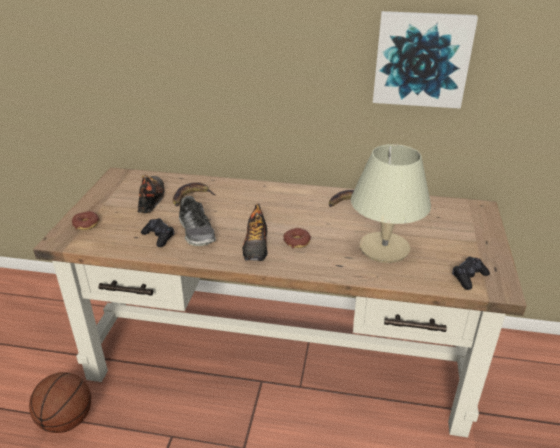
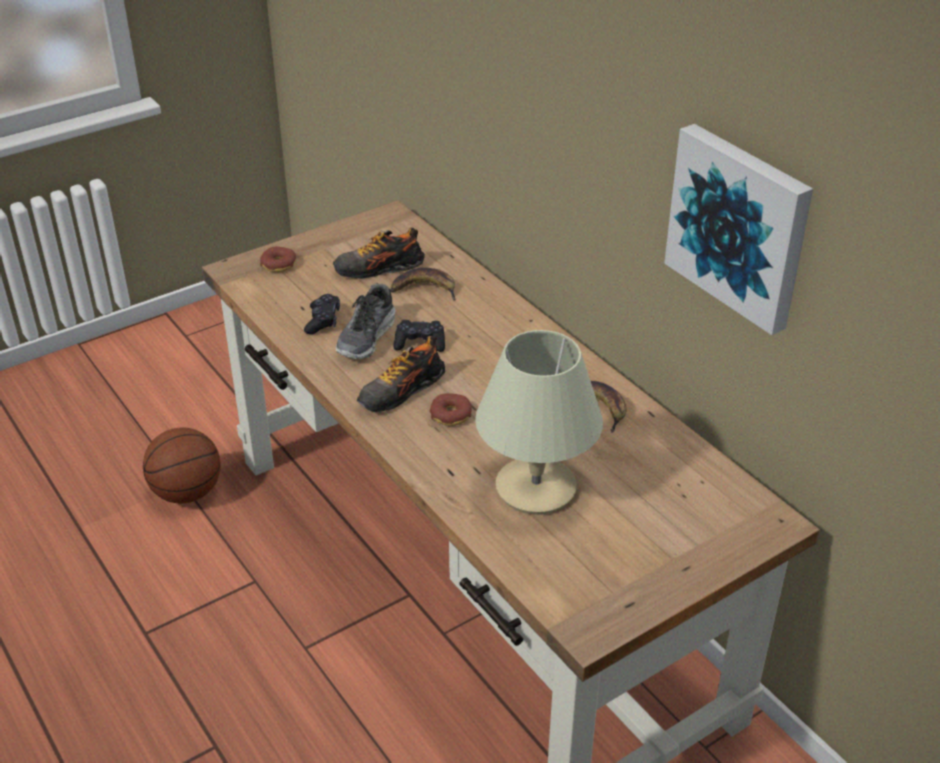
camera: 45 degrees right, 5 degrees up
shoe [137,174,165,213] -> shoe turned 150 degrees counterclockwise [333,227,425,279]
black game controller [452,256,490,290] -> black game controller moved to [393,320,445,352]

